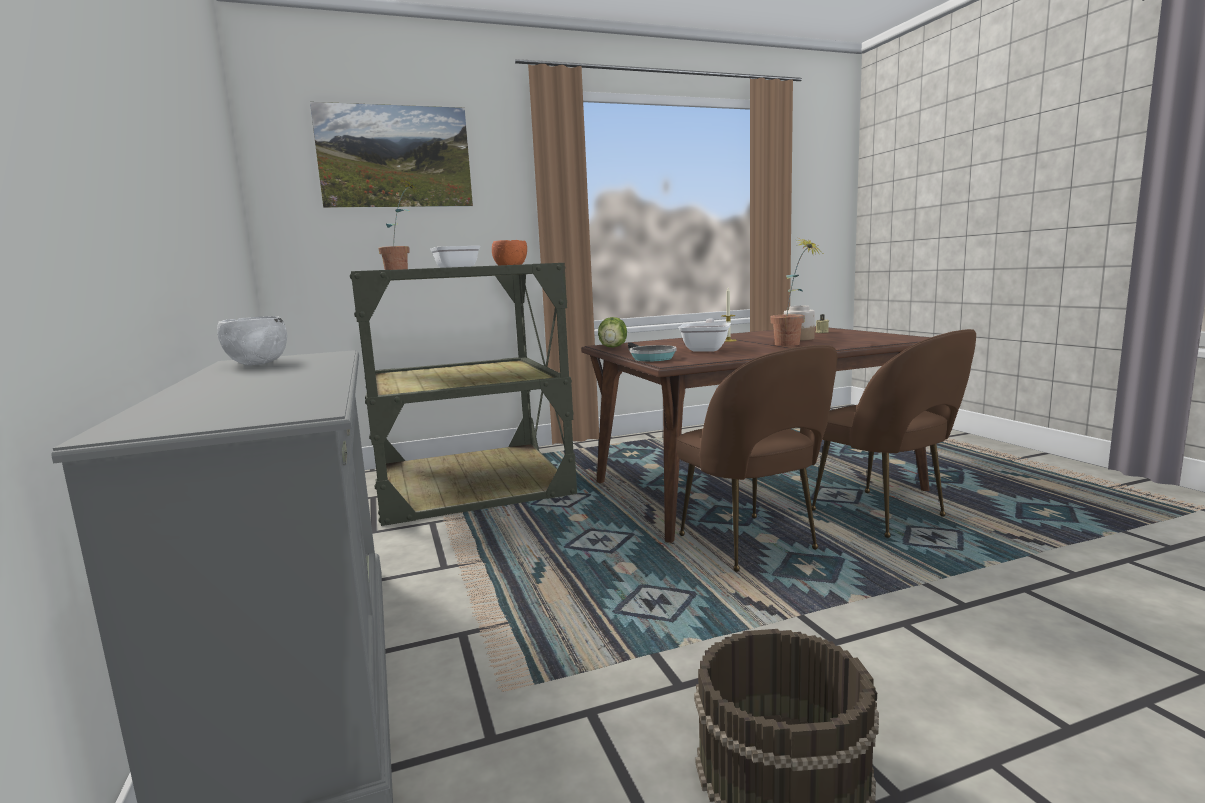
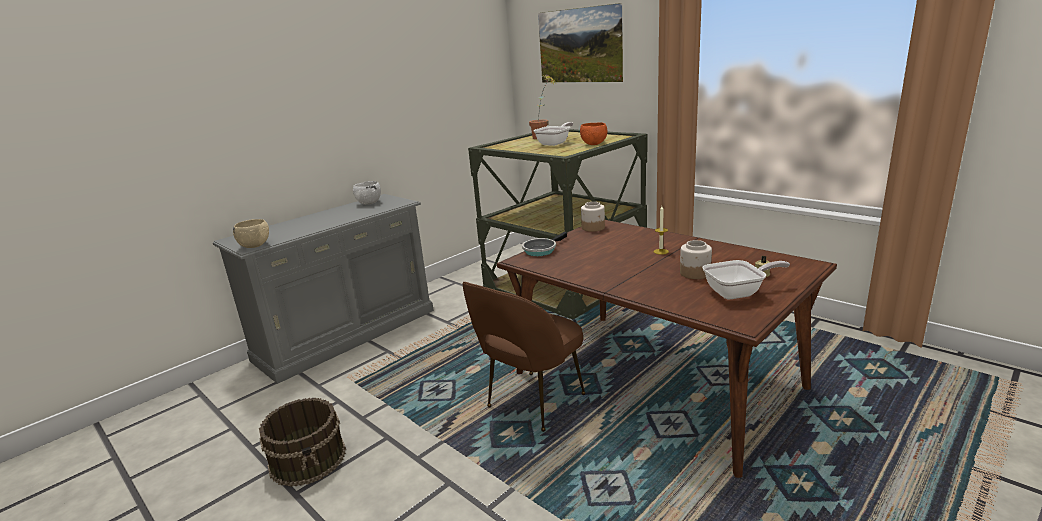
camera: 65 degrees right, 10 degrees up
lettuce [598,317,627,347] -> jar [581,202,605,232]
frying pan [678,319,731,352] -> frying pan moved to [703,260,790,300]
potted plant [770,237,822,346] -> none
brown chair [812,329,976,538] -> none
none -> beige bowl [233,219,269,248]

